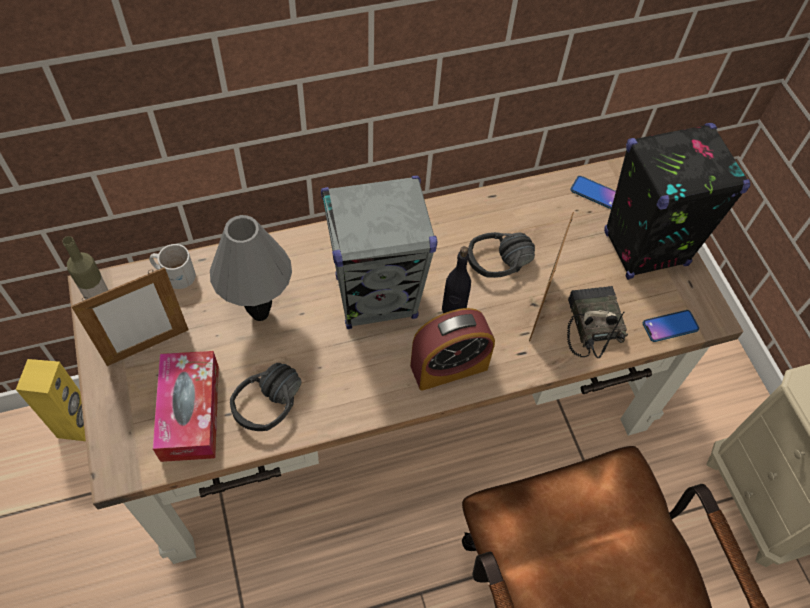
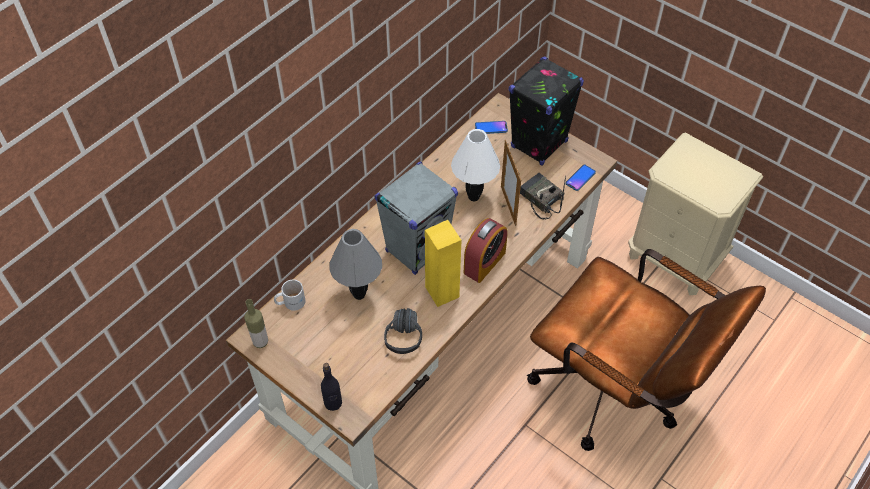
camera: 30 degrees left, 5 degrees down
yellow speaker [16,359,86,441] -> yellow speaker moved to [425,220,461,307]
picture frame [71,267,188,366] -> none
tissue box [153,351,219,462] -> none
black bottle [442,246,471,313] -> black bottle moved to [321,363,342,411]
black headphones [468,232,535,278] -> white table lamp [451,129,500,201]

